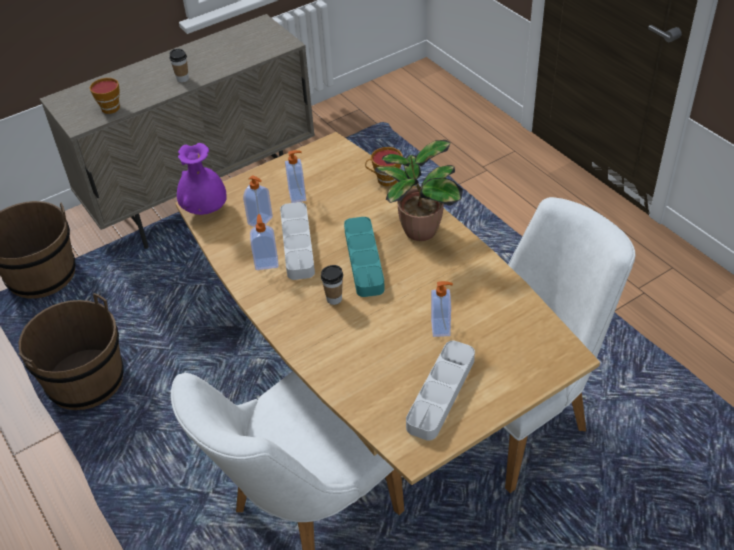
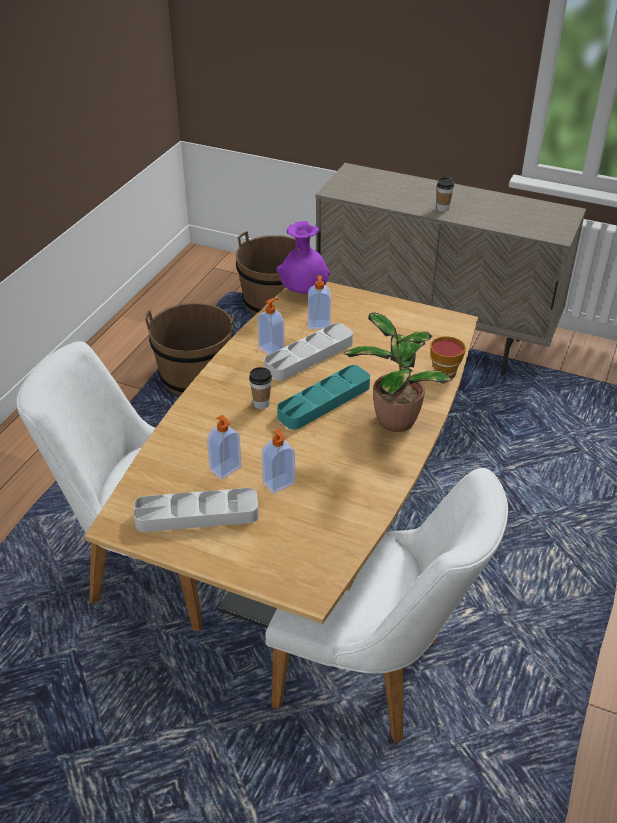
camera: 55 degrees right, 5 degrees down
cup [90,78,120,114] -> none
soap dispenser [285,150,306,203] -> soap dispenser moved to [207,415,242,479]

